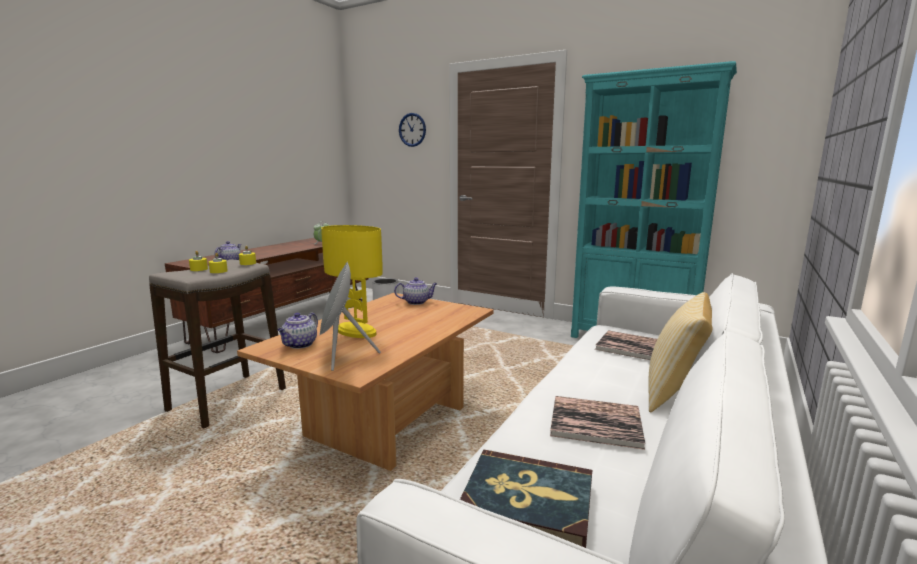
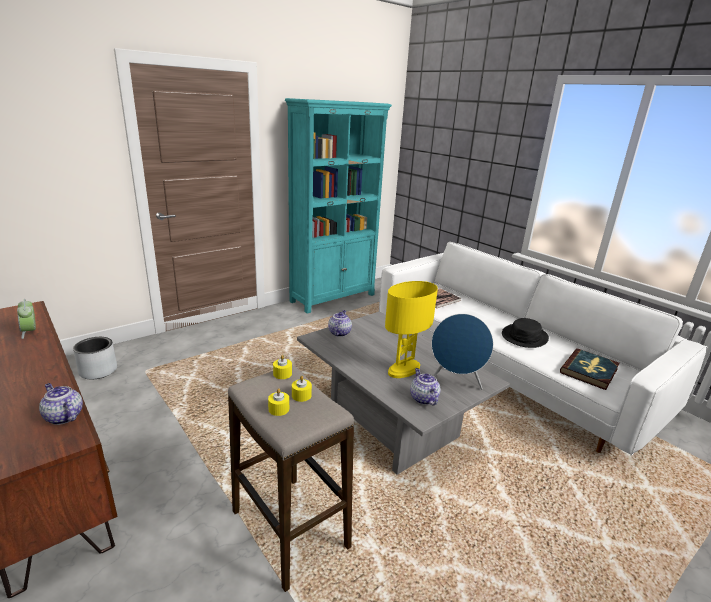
camera: 70 degrees left, 10 degrees up
brown coffee table [237,293,494,471] -> grey coffee table [297,311,510,475]
teapot [277,313,318,349] -> teapot turned 150 degrees counterclockwise [410,368,441,405]
grey speaker [319,262,381,371] -> blue speaker [431,314,493,390]
wall clock [399,113,426,147] -> none
book [550,396,646,450] -> black hat [502,318,549,348]
pillow [648,292,713,413] -> none

